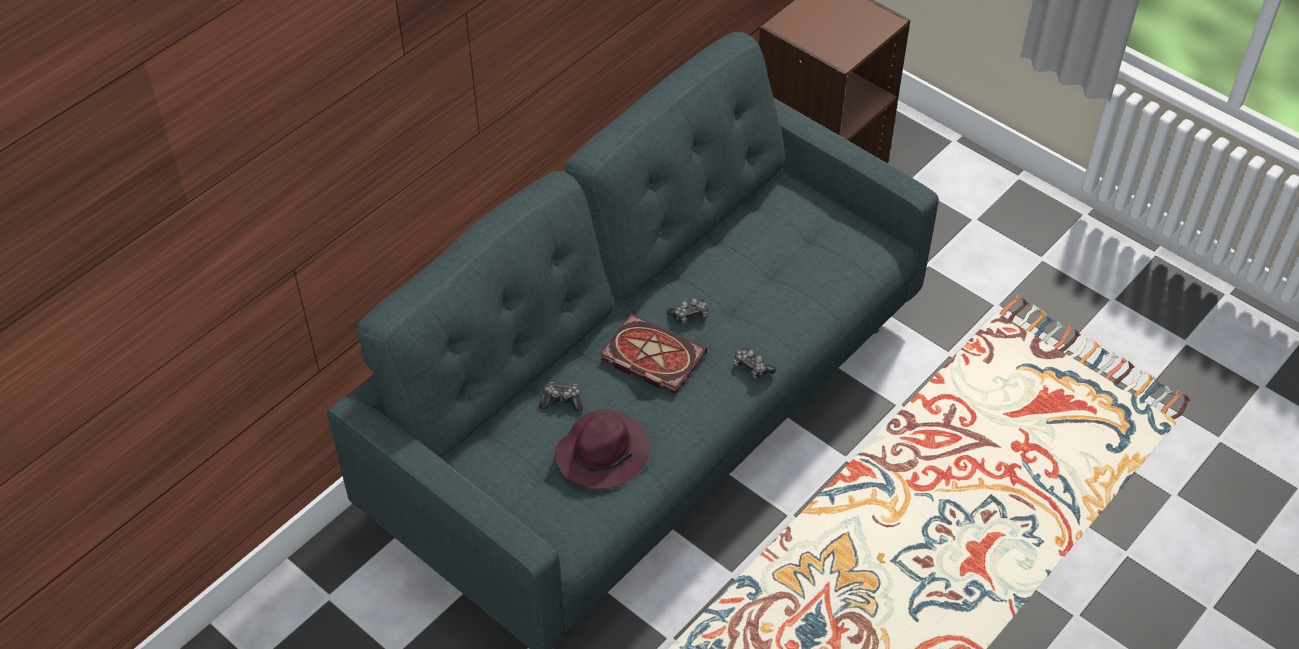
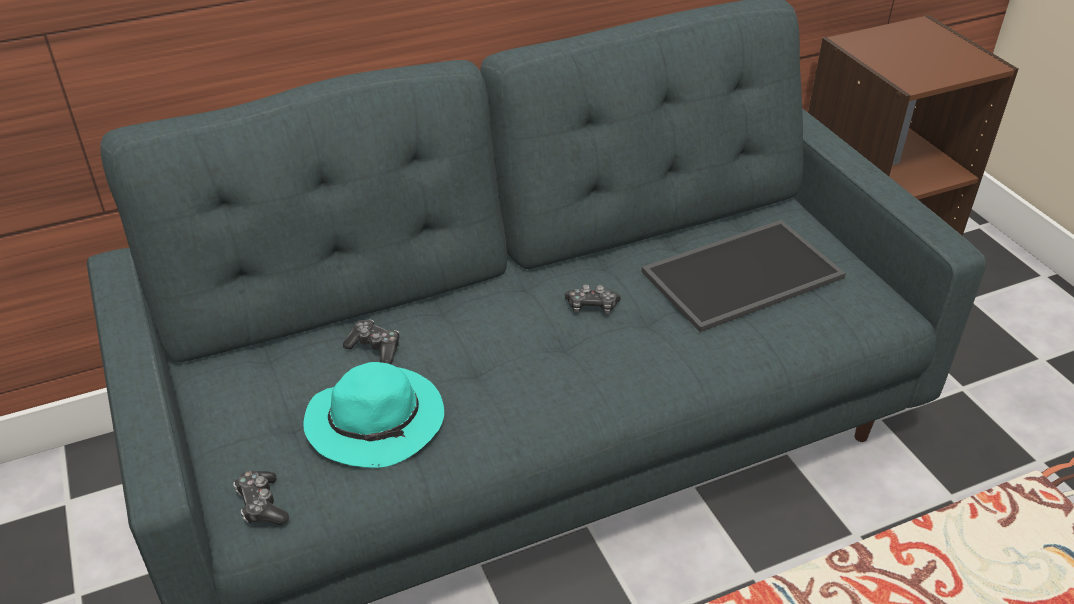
camera: 25 degrees right, 10 degrees down
purple hat [555,410,650,489] -> turquoise hat [304,362,444,468]
book [600,314,707,395] -> none
game controller [734,348,776,379] -> game controller moved to [233,470,289,525]
none -> tray [641,220,846,332]

